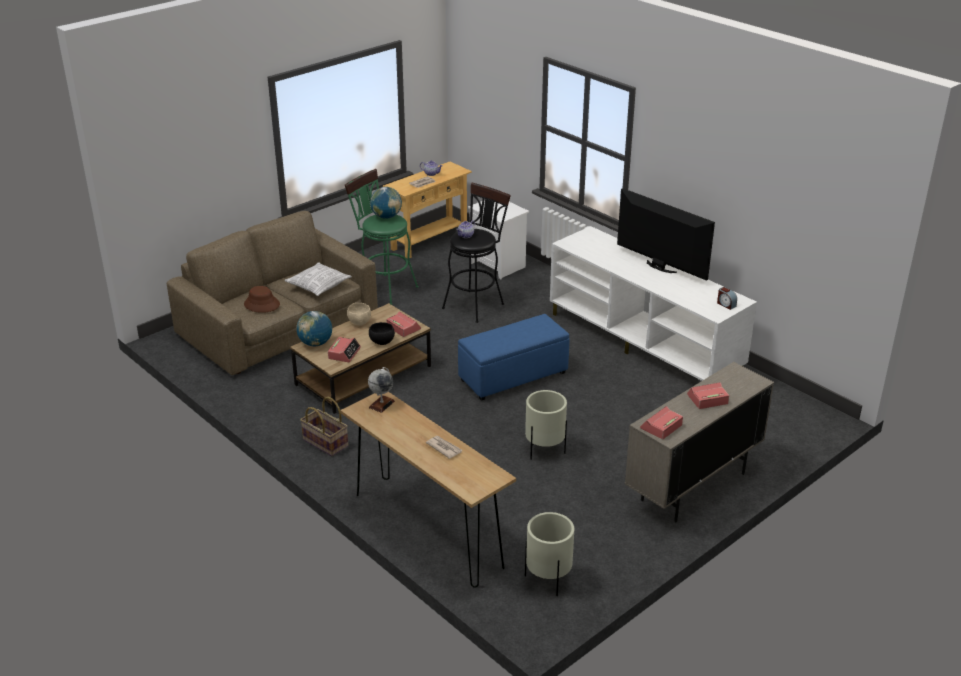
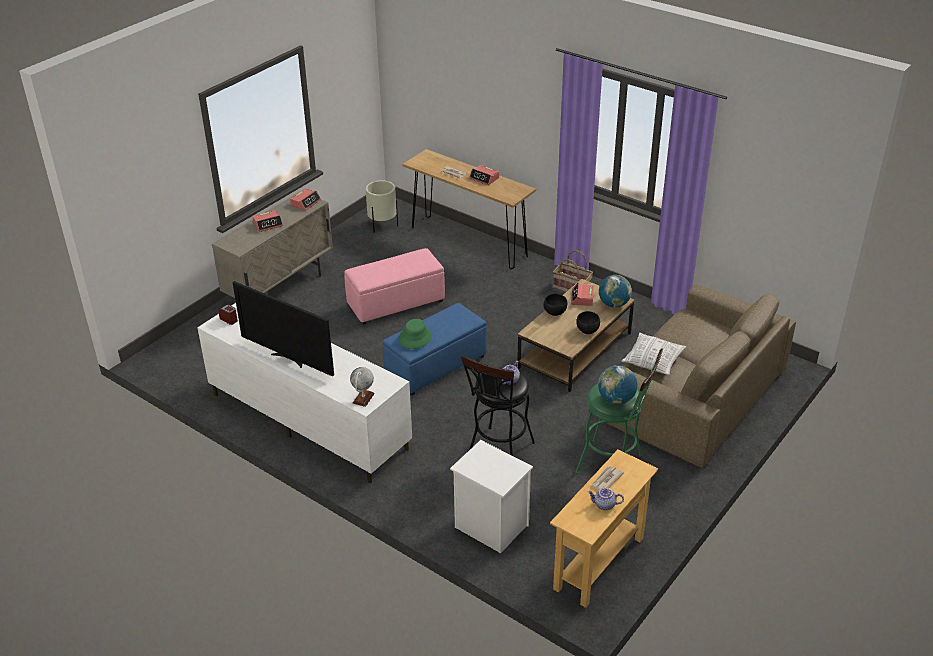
camera: 170 degrees right, 5 degrees up
brown hat [244,286,280,313] -> none
beige bowl [347,303,371,325] -> black bowl [576,311,600,334]
globe [368,367,395,413] -> globe moved to [350,367,375,407]
alarm clock [386,312,421,337] -> alarm clock moved to [469,165,499,185]
beige planter [525,390,567,460] -> pink ottoman [344,248,445,325]
none -> green hat [399,319,432,349]

